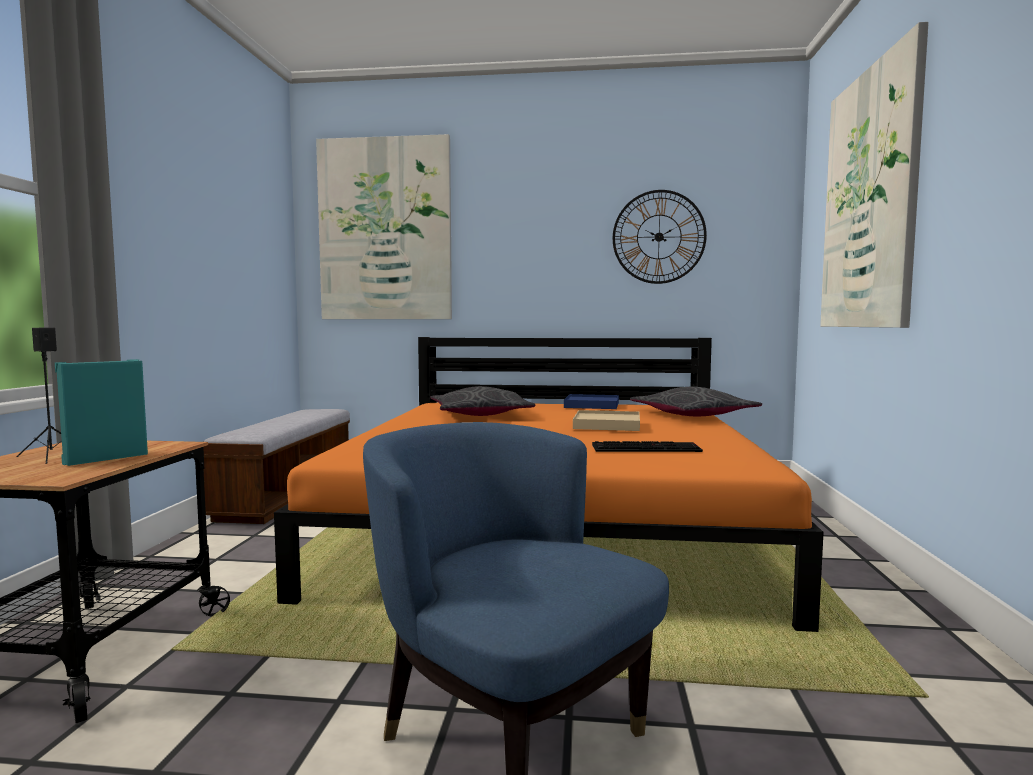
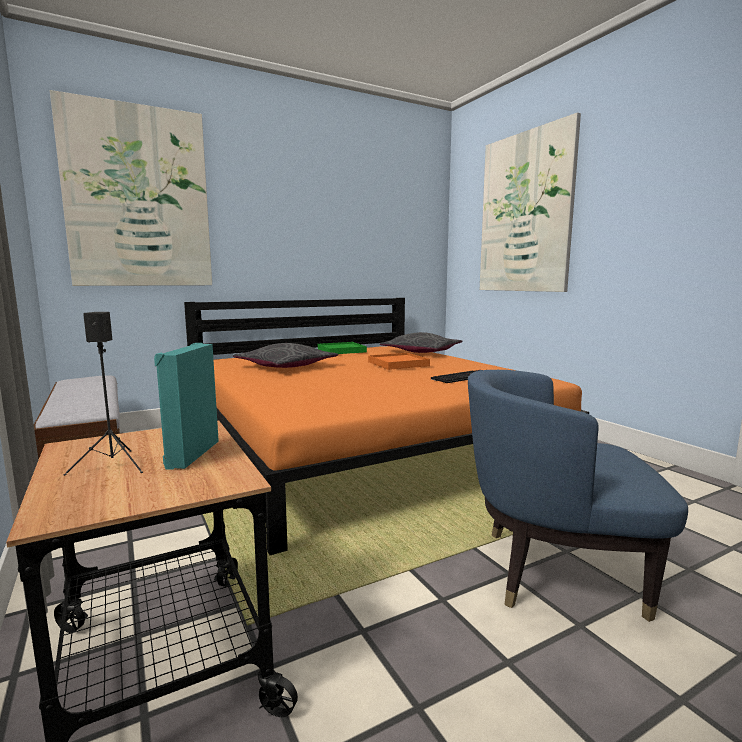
camera: 35 degrees left, 5 degrees up
blue tray [564,394,619,409] -> green tray [318,342,367,354]
beige tray [573,410,640,431] -> orange tray [368,353,430,370]
wall clock [613,190,707,284] -> none

